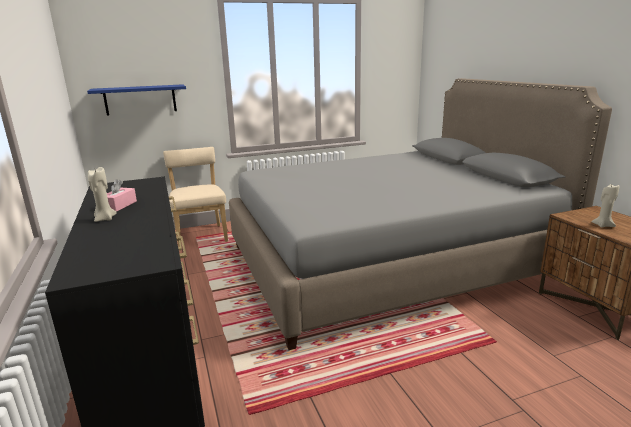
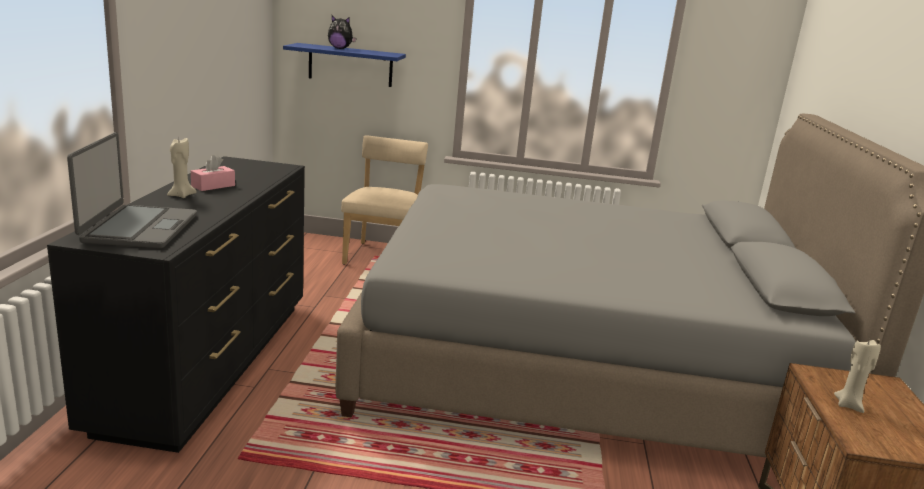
camera: 25 degrees right, 0 degrees up
none -> laptop [67,132,197,248]
none -> plush toy [328,16,357,49]

